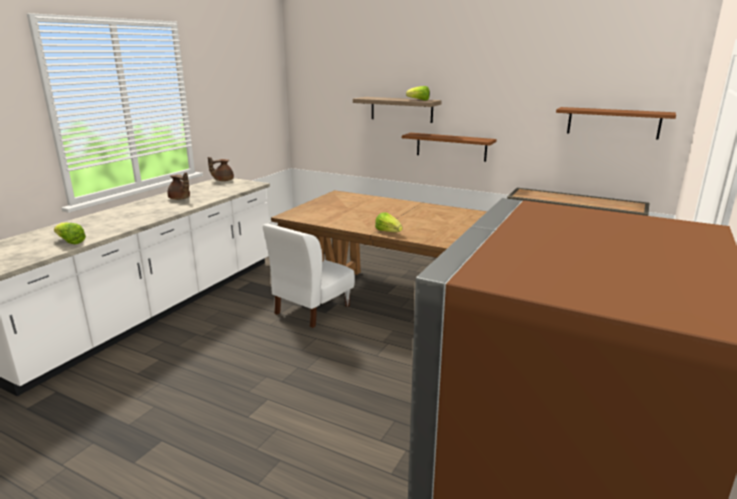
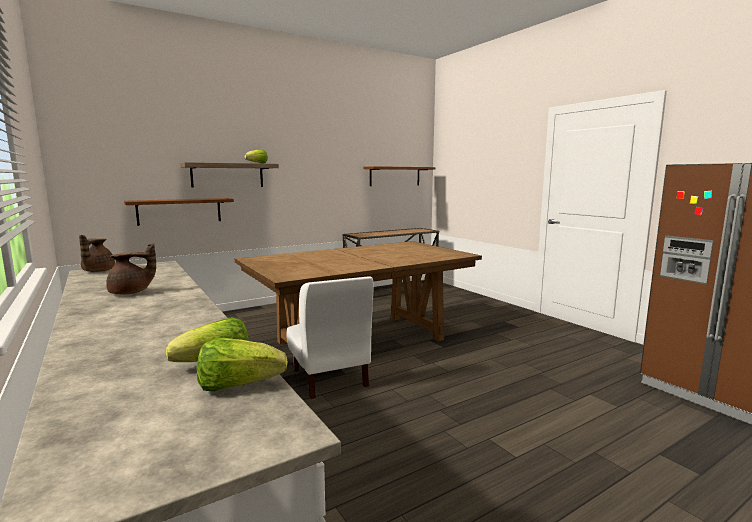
camera: 60 degrees left, 10 degrees down
lettuce [375,212,403,232] -> lettuce moved to [197,338,288,392]
brown shelf [402,133,497,162] -> brown shelf moved to [124,198,234,226]

